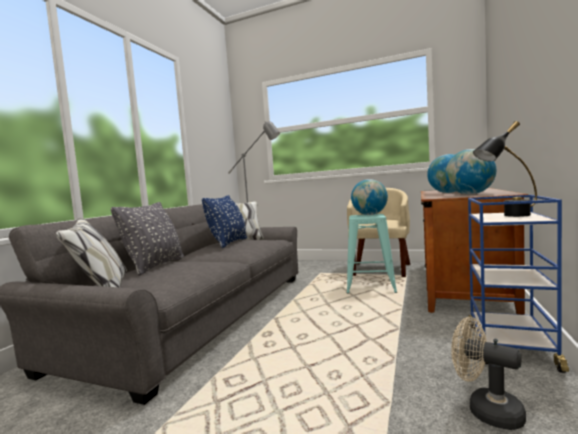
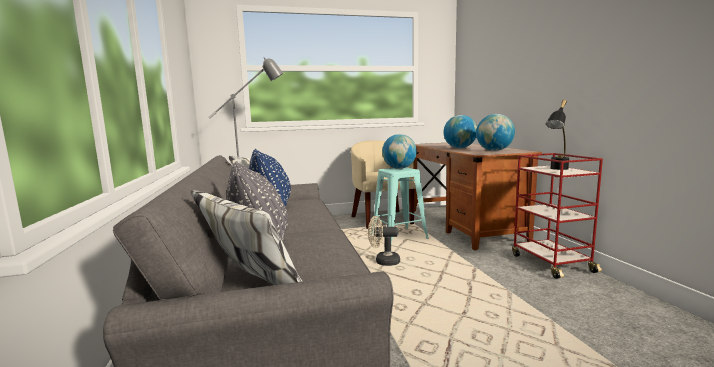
camera: 35 degrees left, 5 degrees up
beige fan [451,317,526,430] -> beige fan moved to [368,216,400,266]
blue cart [468,195,569,373] -> red cart [512,153,603,279]

